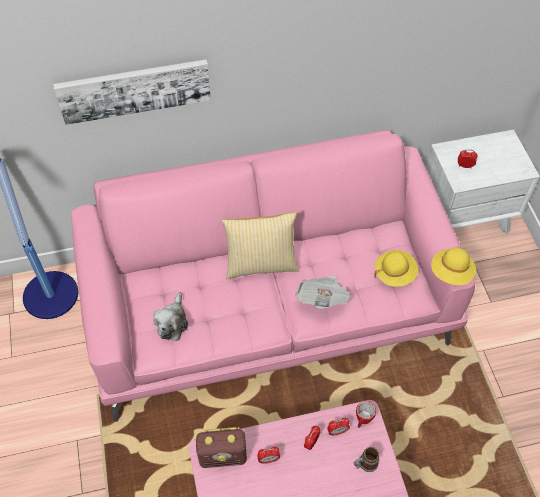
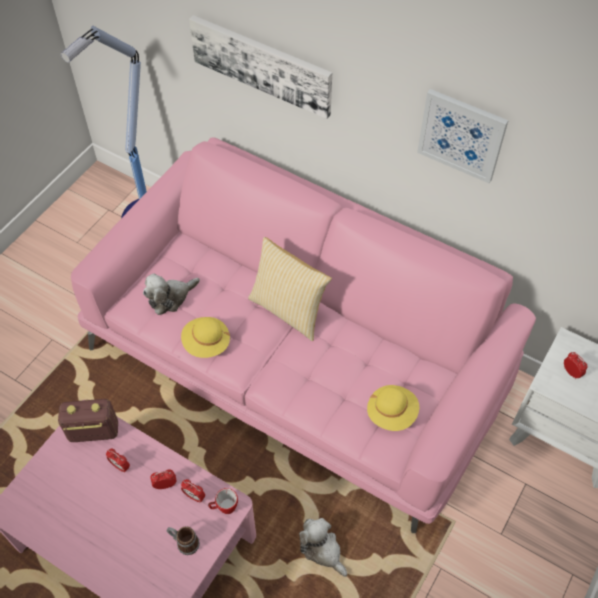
camera: 45 degrees right, 0 degrees up
radio [196,427,247,468] -> radio turned 135 degrees clockwise [58,399,118,442]
newspaper [295,276,351,309] -> none
yellow hat [431,247,476,285] -> yellow hat moved to [181,317,231,358]
none -> plush toy [299,518,347,577]
none -> picture [417,89,509,183]

